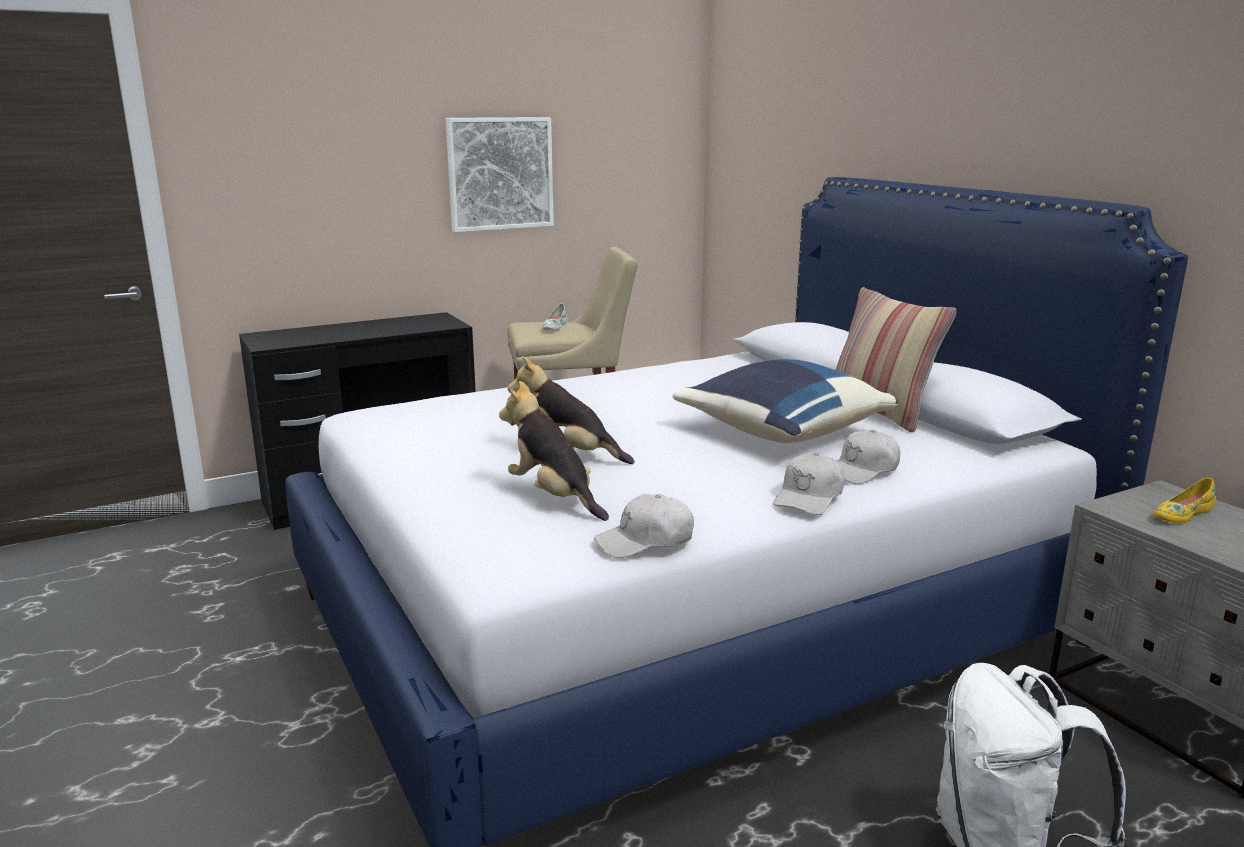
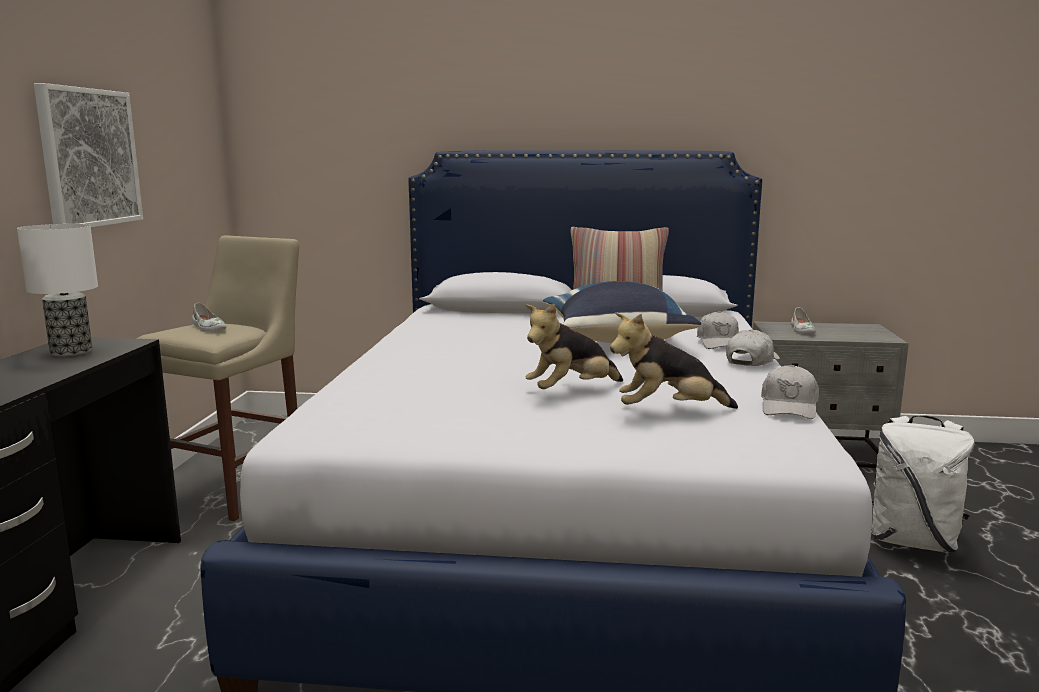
camera: 55 degrees left, 5 degrees down
white cap [773,453,844,515] -> white cap turned 120 degrees counterclockwise [726,330,780,366]
yellow shoe [1153,478,1216,524] -> white shoe [791,307,816,333]
none -> table lamp [17,224,98,357]

